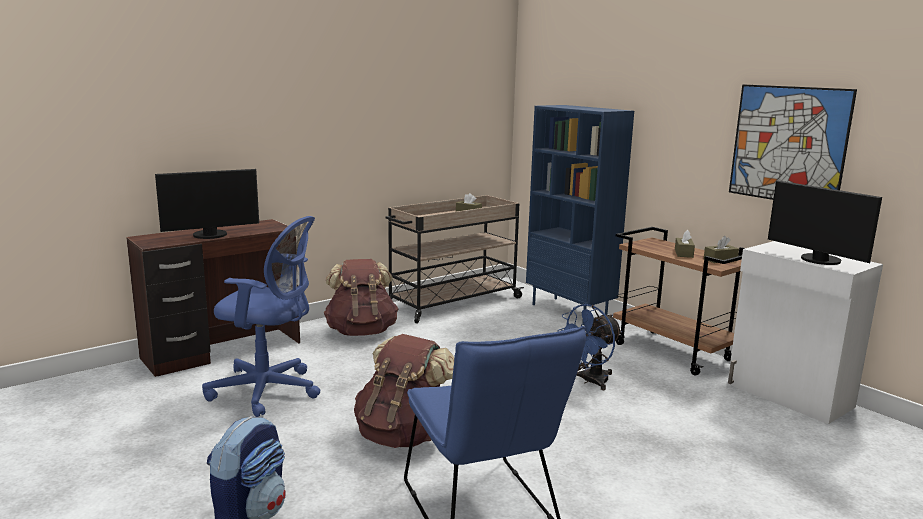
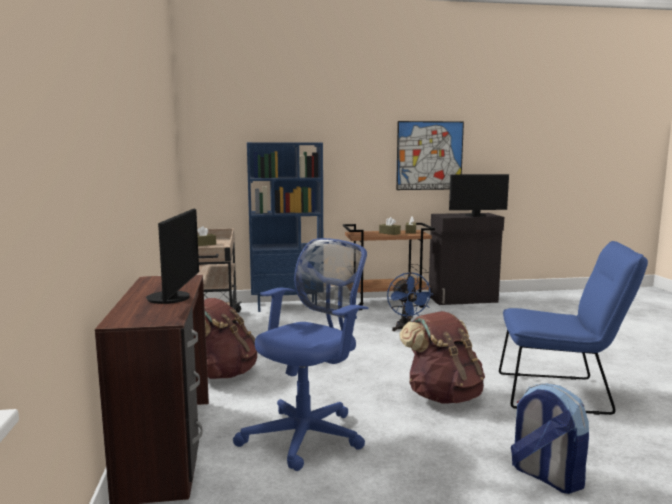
camera: 60 degrees left, 5 degrees down
white cabinet [727,241,883,424] -> black cabinet [429,213,504,305]

